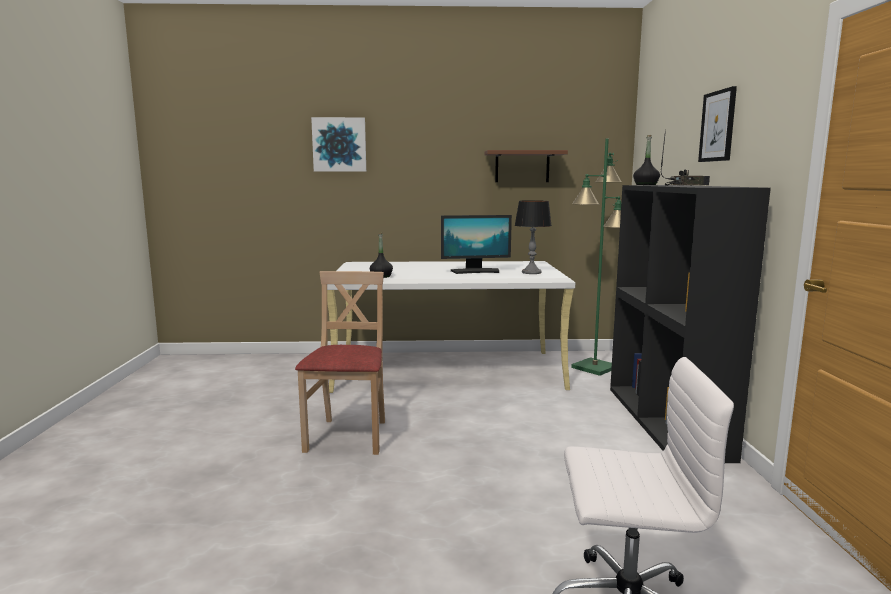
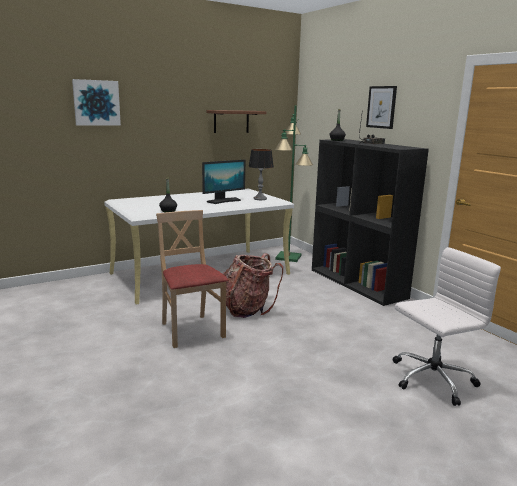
camera: 30 degrees left, 5 degrees up
none -> backpack [223,253,283,318]

